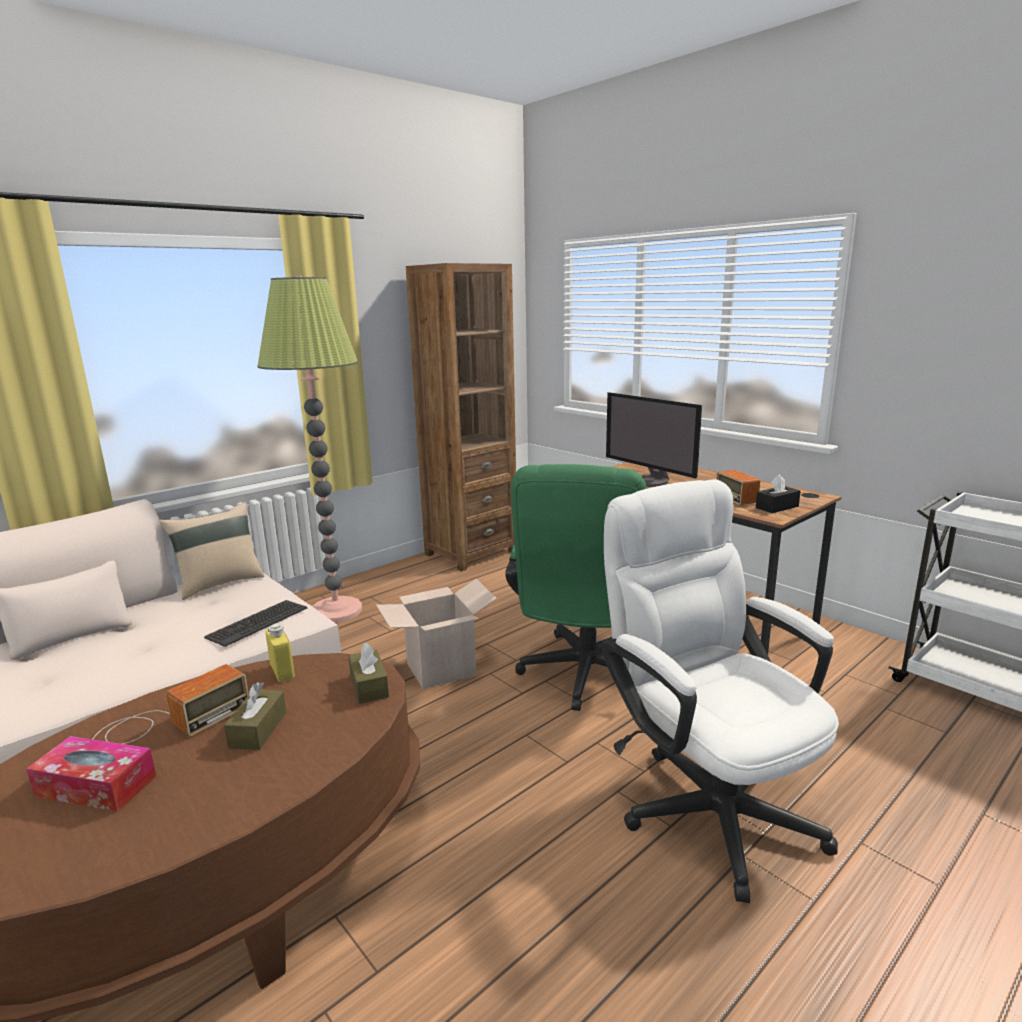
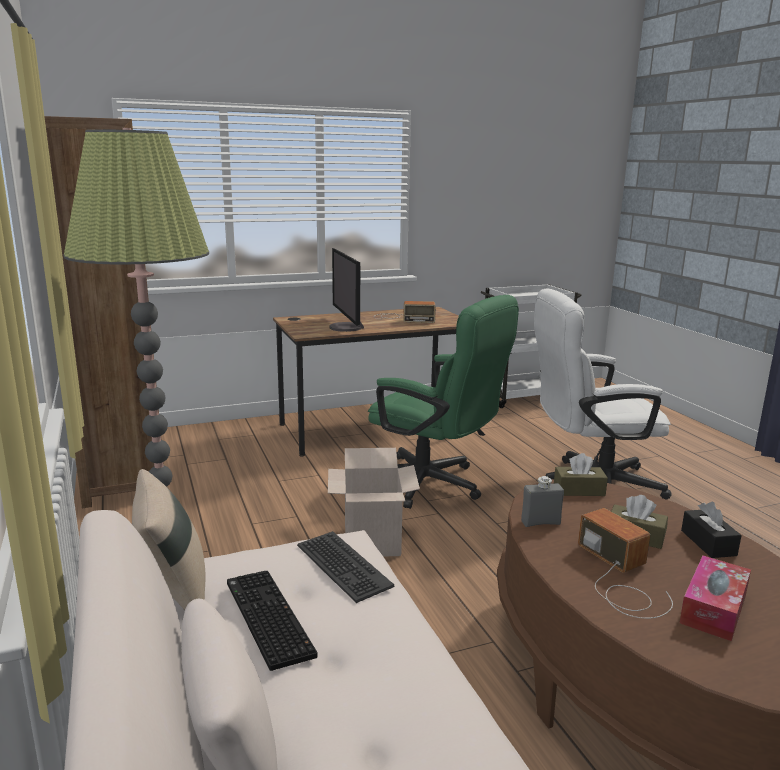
camera: 70 degrees left, 0 degrees up
yellow bottle [265,623,295,682] -> grey bottle [521,476,564,527]
monitor [606,392,702,487] -> monitor turned 90 degrees clockwise [330,248,364,332]
black tissue box [756,474,800,513] -> black tissue box moved to [681,502,742,558]
none -> keyboard [227,571,318,671]

